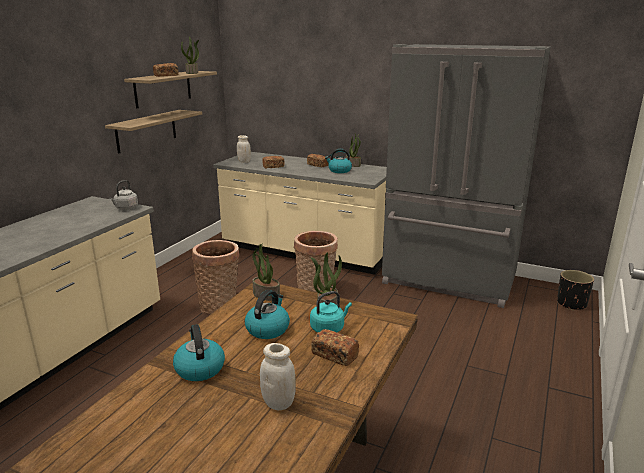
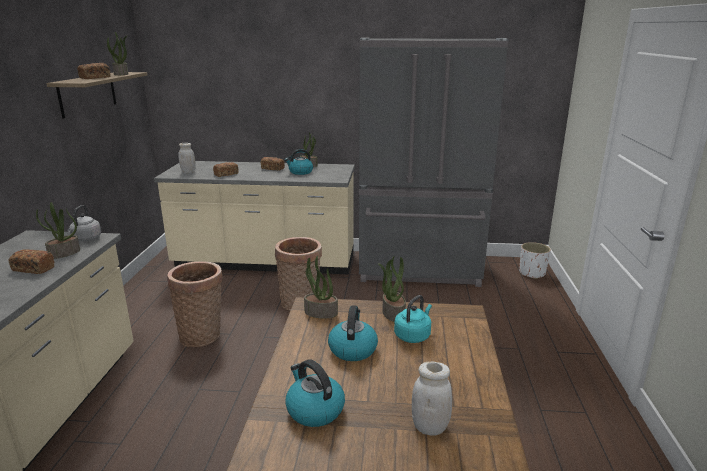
camera: 20 degrees left, 0 degrees up
shelf [105,110,202,154] -> none
bread [311,329,359,366] -> bread moved to [9,249,55,274]
black planter [557,270,594,311] -> white planter [519,242,551,279]
none -> potted plant [36,202,80,259]

